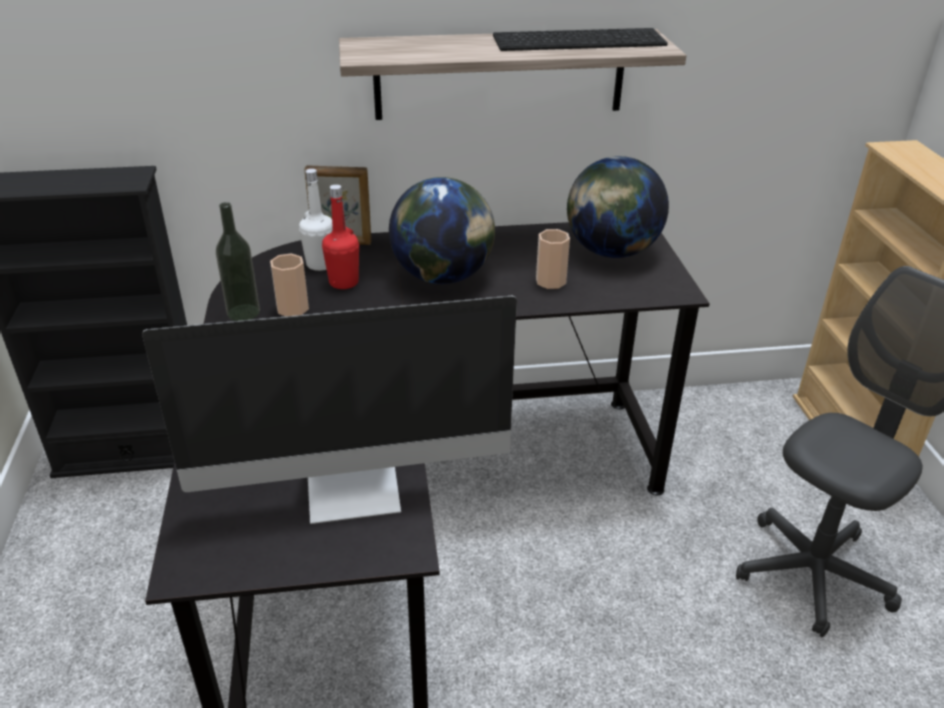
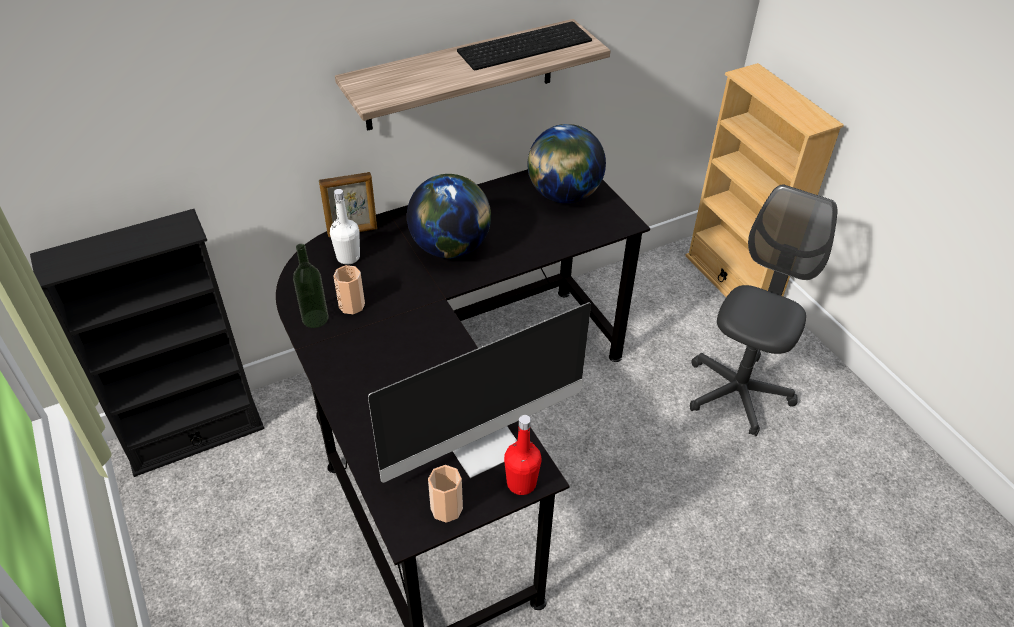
camera: 20 degrees left, 10 degrees up
red bottle [322,184,359,289] -> red bottle moved to [504,415,542,495]
cup [536,229,570,289] -> cup moved to [428,465,463,523]

